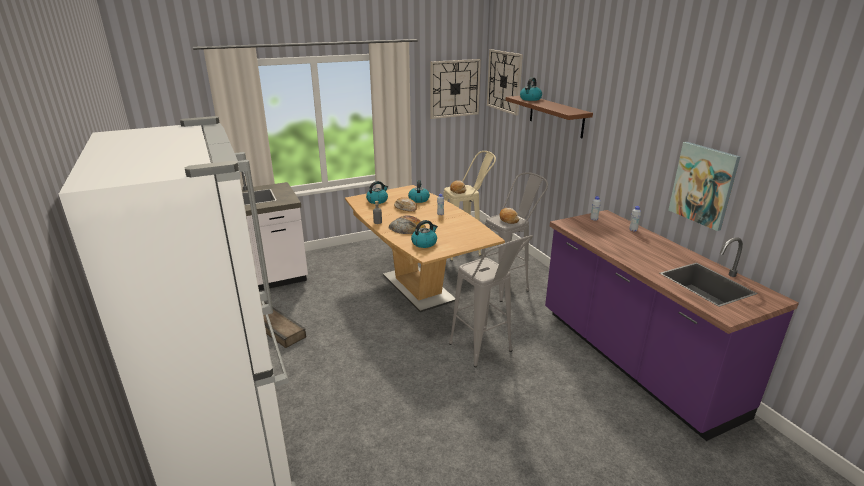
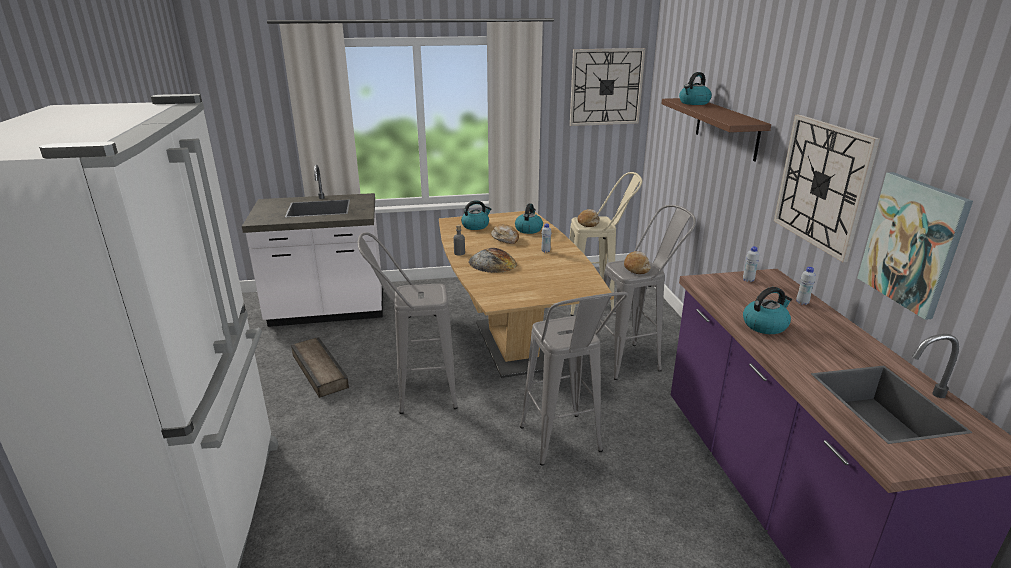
camera: 15 degrees right, 0 degrees up
kettle [411,220,438,248] -> kettle moved to [743,287,792,334]
wall clock [487,49,523,116] -> wall clock moved to [774,115,880,262]
none -> grey stool [357,232,458,414]

